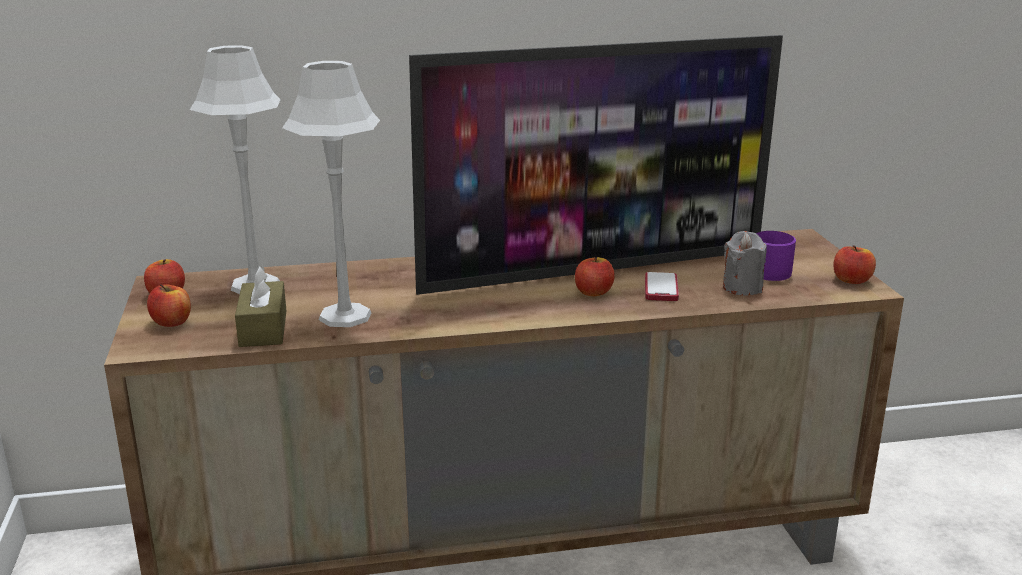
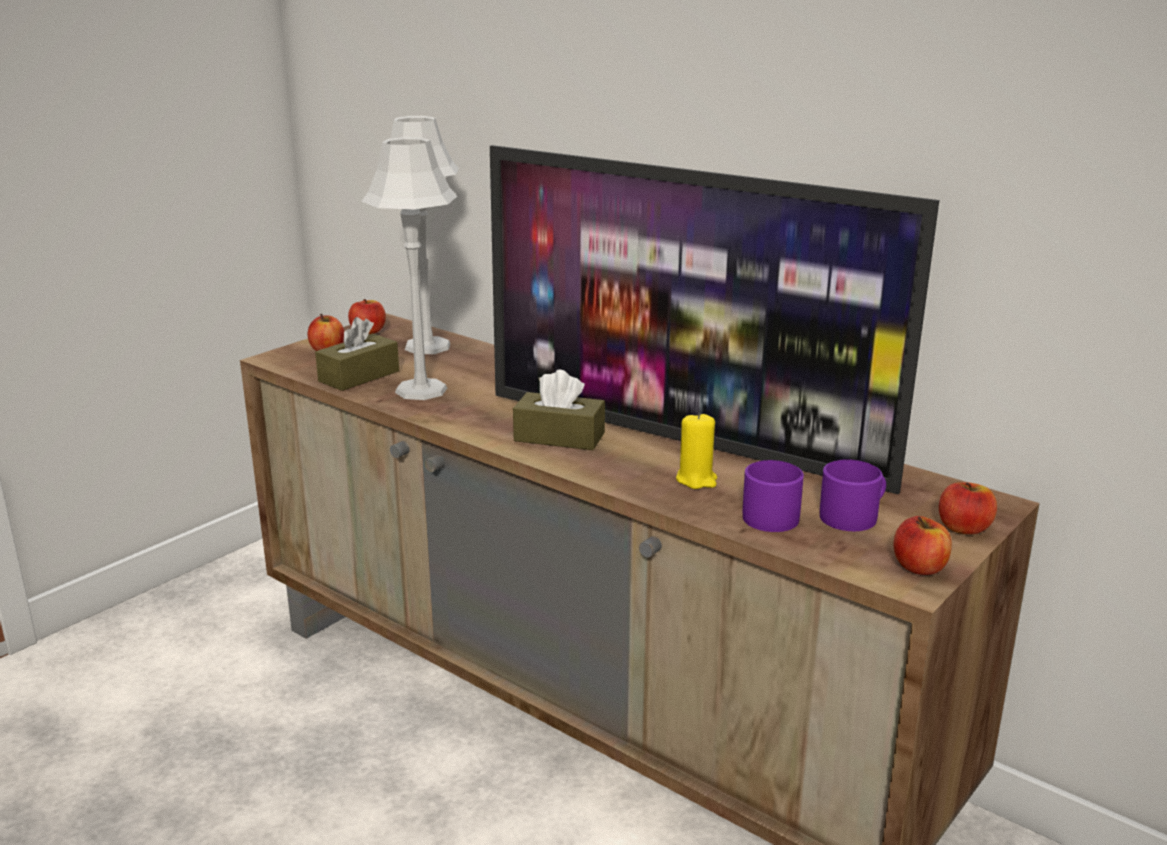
camera: 50 degrees right, 0 degrees up
apple [575,257,615,296] -> apple moved to [939,482,997,534]
phone [645,272,679,301] -> yellow candle [676,412,717,489]
grey candle [723,231,767,295] -> purple mug [743,460,804,532]
none -> brown tissue box [513,370,605,450]

